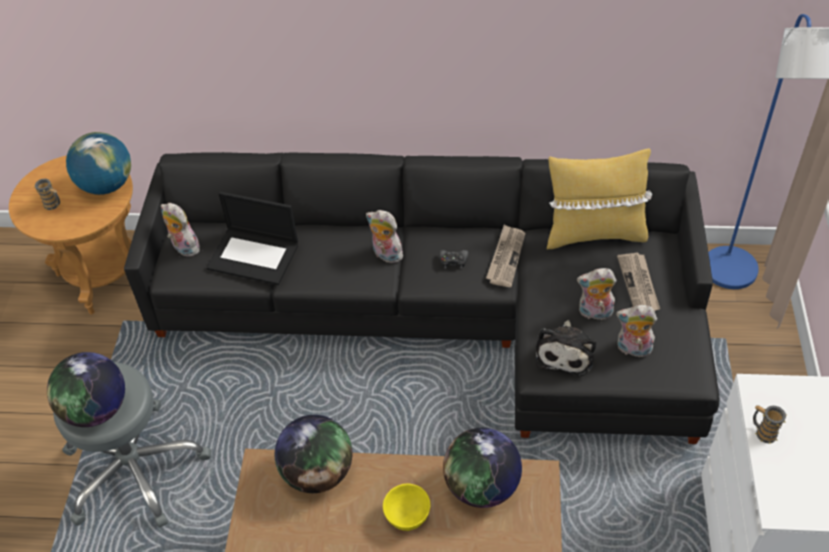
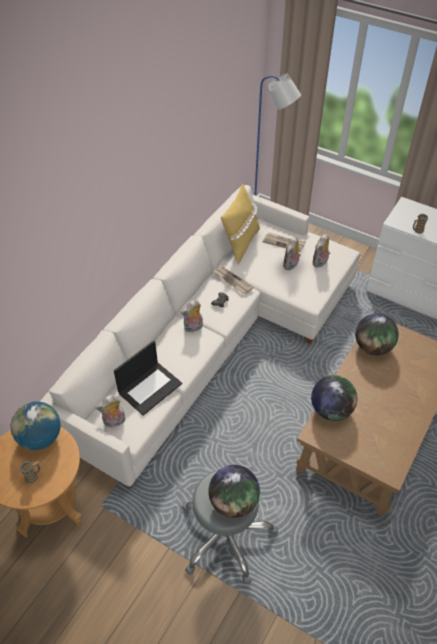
camera: 65 degrees left, 0 degrees up
black sofa [124,152,720,444] -> white sofa [40,185,360,488]
yellow bowl [383,484,431,531] -> none
plush toy [536,320,596,376] -> none

